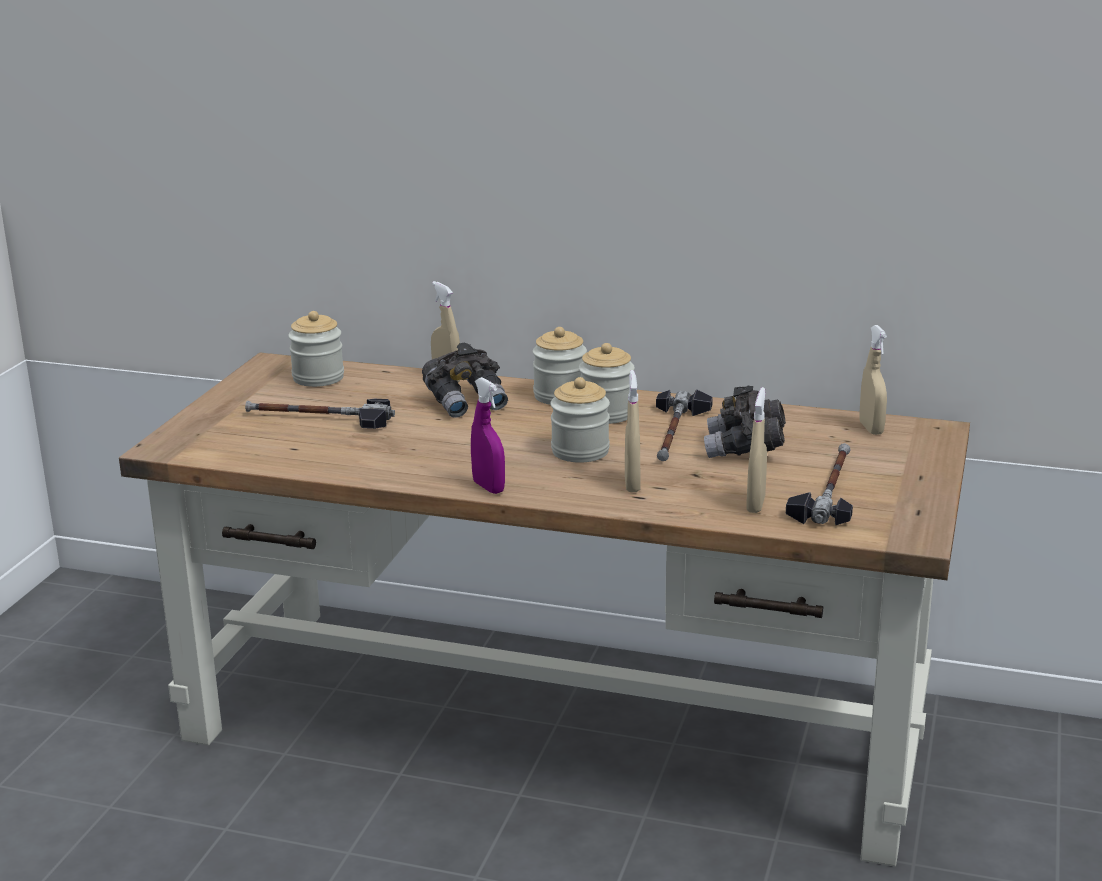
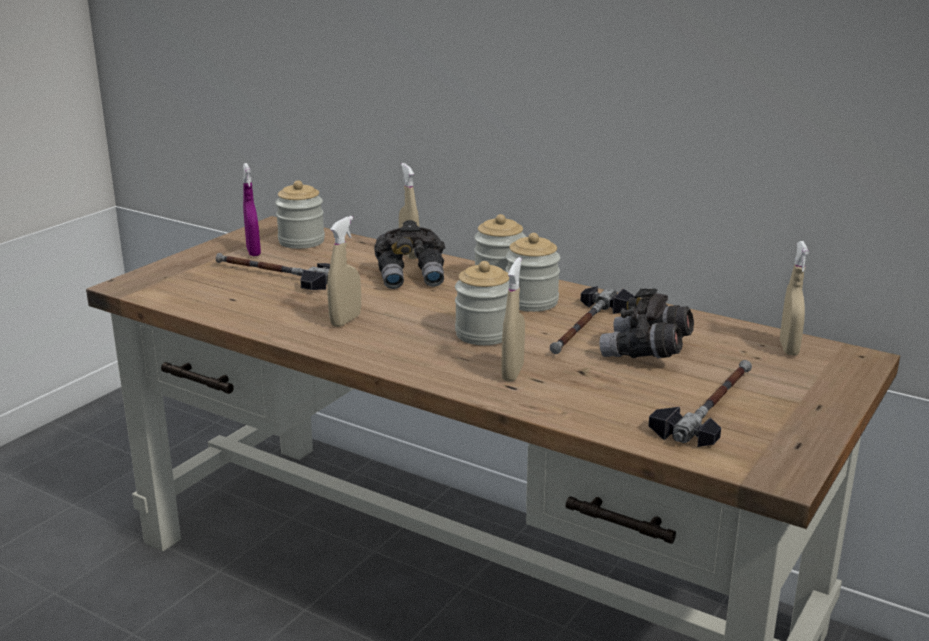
camera: 15 degrees right, 0 degrees up
purple spray bottle [471,377,505,494] -> purple spray bottle moved to [243,163,261,256]
beige spray bottle [746,387,767,513] -> beige spray bottle moved to [327,216,361,327]

